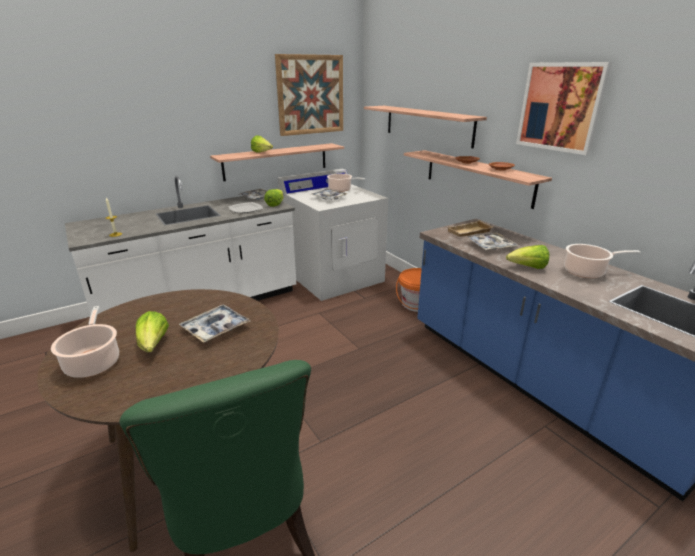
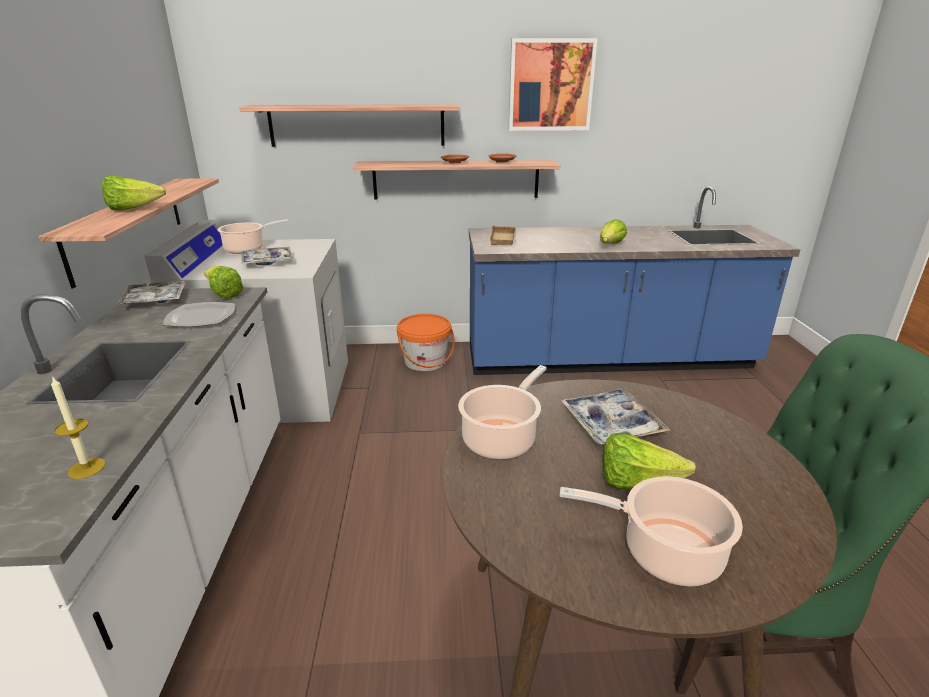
camera: 60 degrees left, 0 degrees up
picture [275,54,343,136] -> none
tray [467,233,518,250] -> none
cooking pot [564,244,641,278] -> cooking pot moved to [458,365,547,459]

